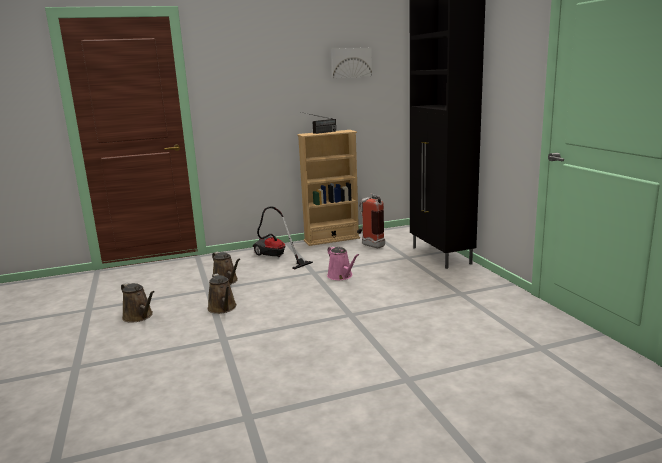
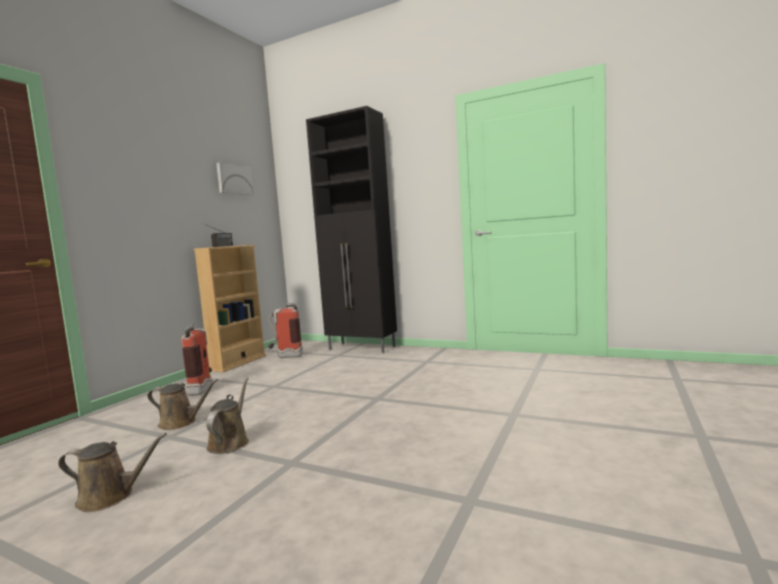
camera: 45 degrees left, 10 degrees down
brown watering can [208,273,237,314] -> brown watering can turned 105 degrees counterclockwise [206,378,249,454]
vacuum cleaner [253,206,313,269] -> fire extinguisher [181,323,212,396]
pink watering can [327,246,359,280] -> none

